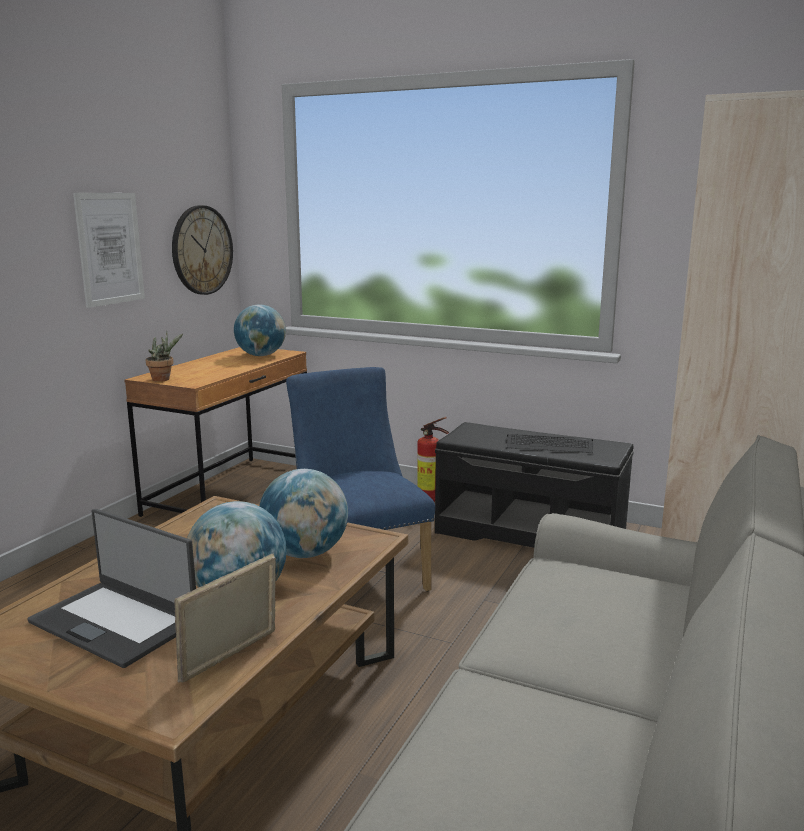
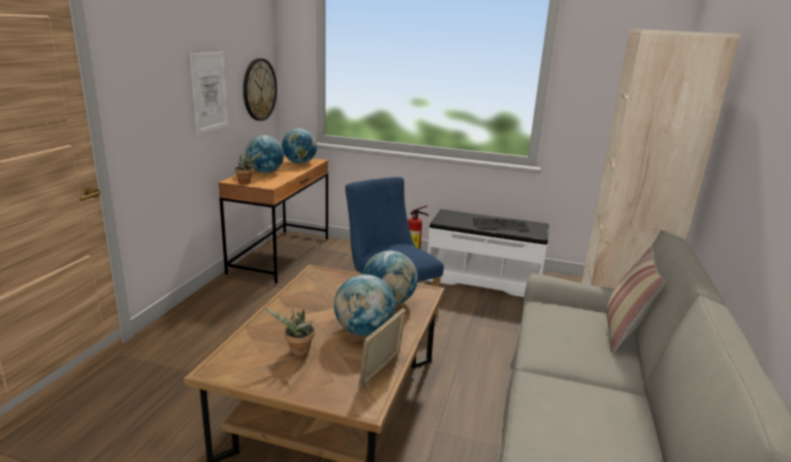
camera: 10 degrees left, 5 degrees up
laptop [27,509,196,668] -> potted plant [264,308,314,356]
black bench [435,422,634,548] -> white bench [426,209,549,297]
none -> globe [245,135,284,173]
none -> pillow [606,246,665,353]

